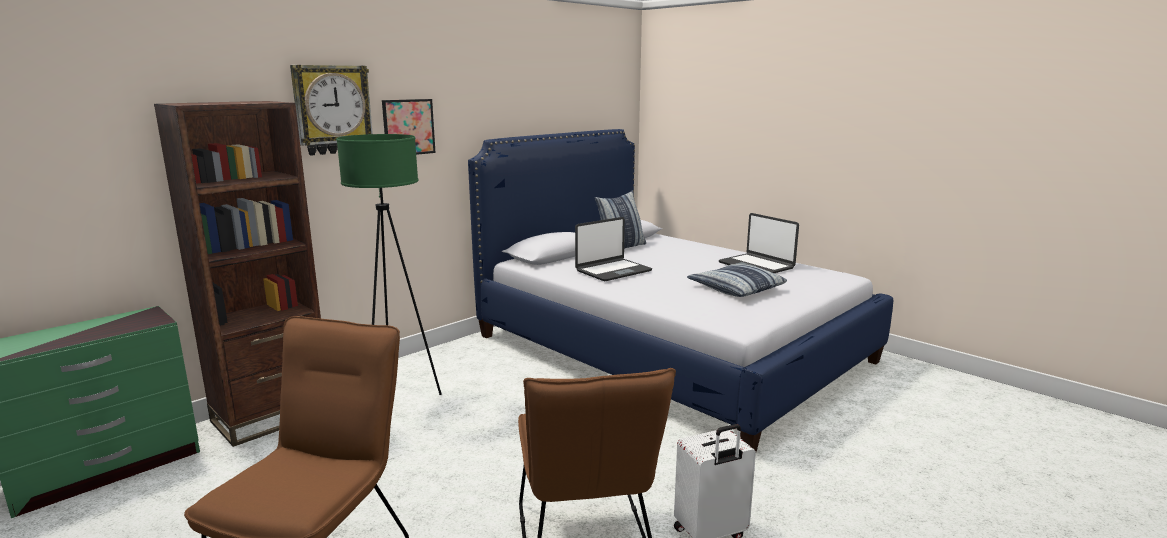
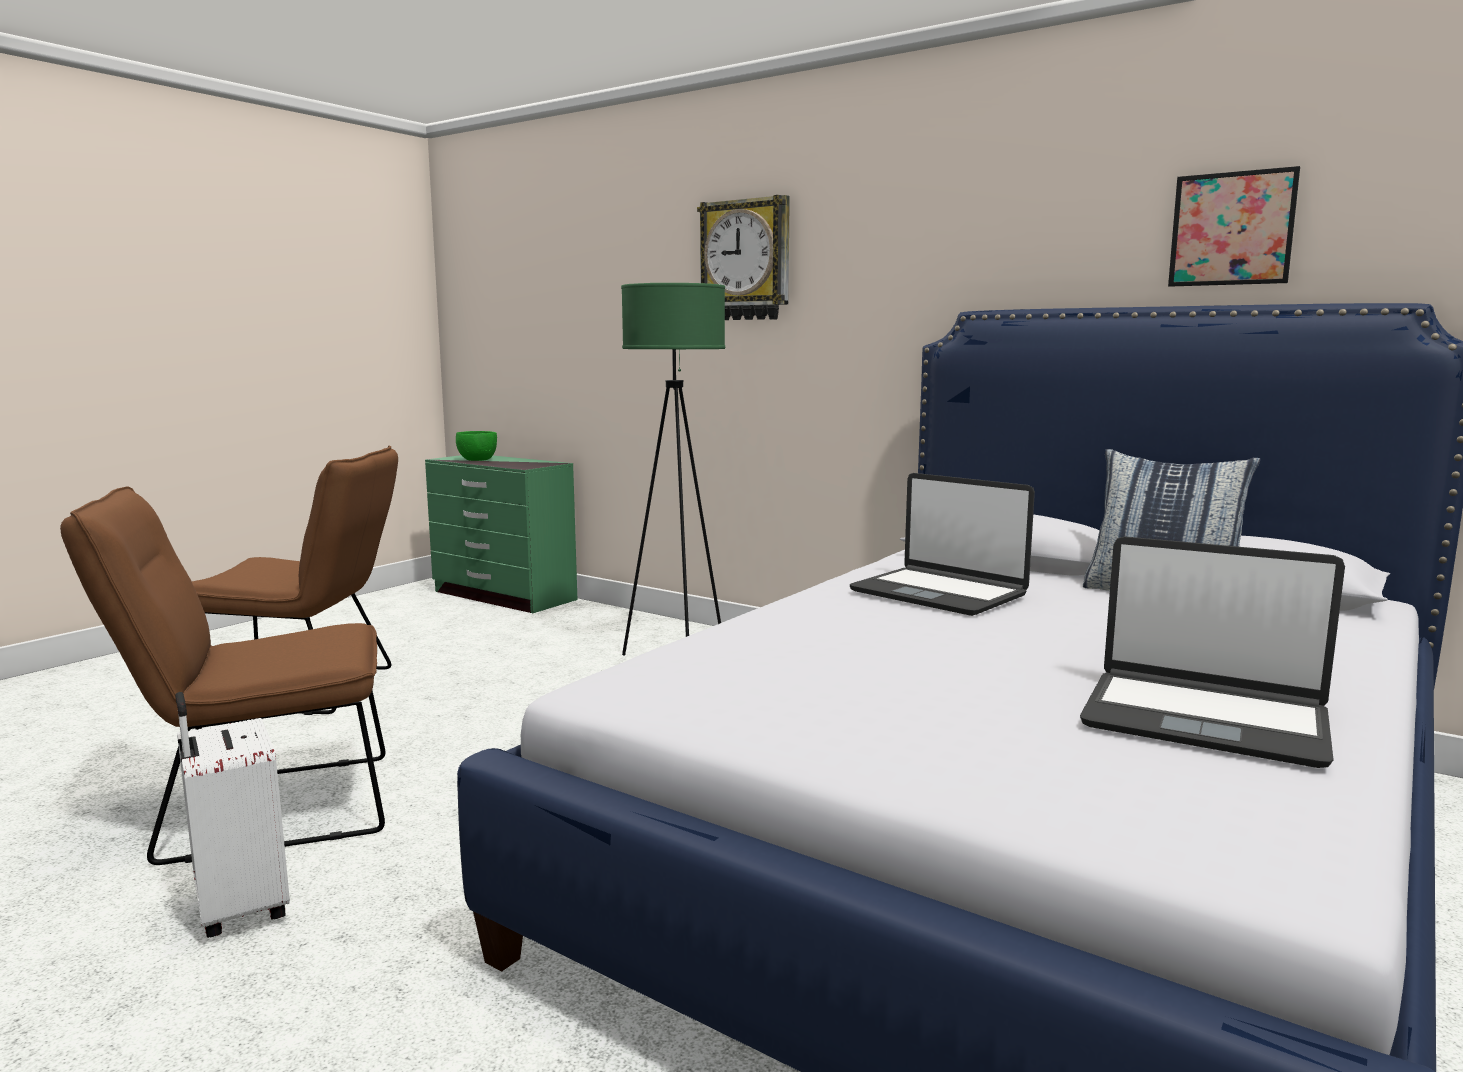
camera: 80 degrees right, 5 degrees down
brown bookcase [154,101,321,447] -> none
picture [382,99,436,155] -> picture moved to [1168,166,1300,287]
pillow [687,264,787,297] -> none
laptop [719,213,799,273] -> laptop turned 105 degrees counterclockwise [1080,536,1345,768]
none -> green bowl [456,431,497,461]

